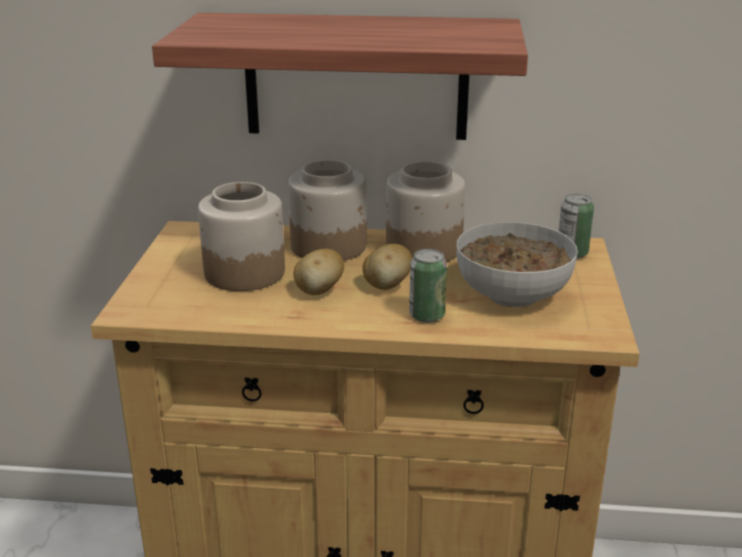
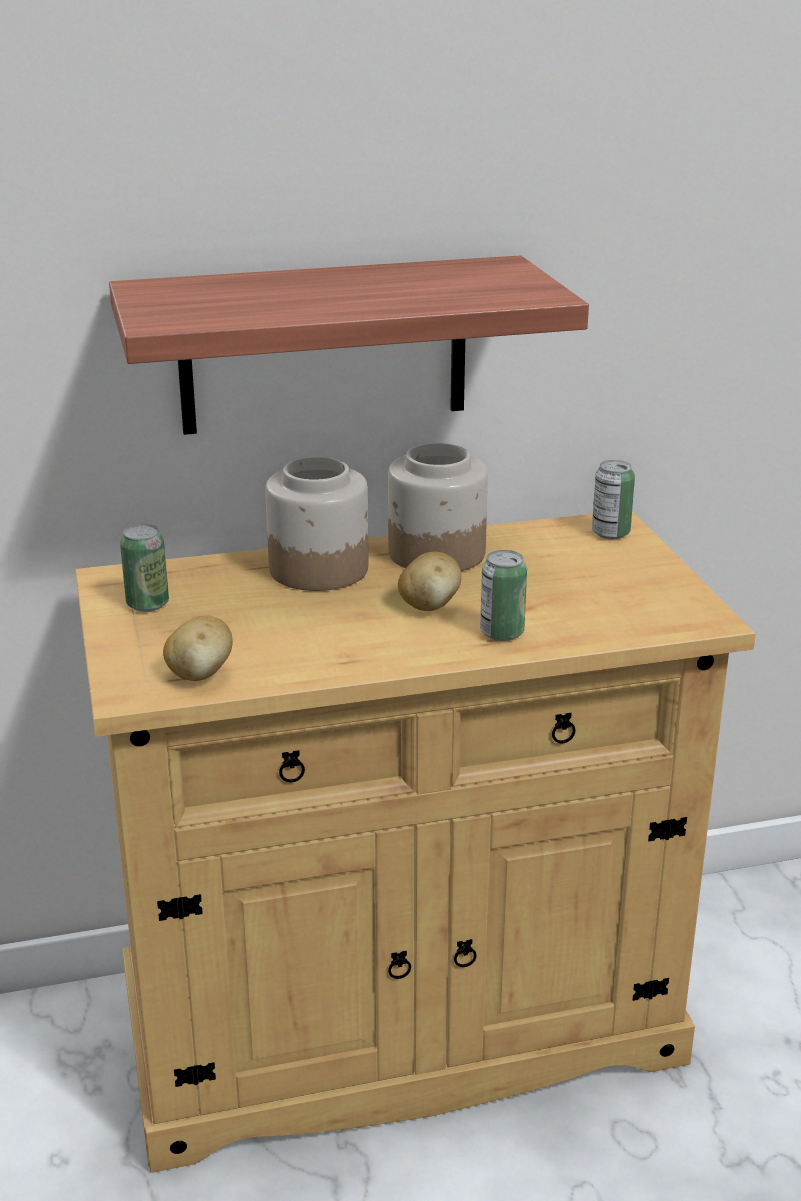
camera: 20 degrees left, 0 degrees up
jar [198,182,285,291] -> none
potato [293,249,344,295] -> potato moved to [163,615,233,681]
bowl [456,222,578,307] -> none
none -> can [120,524,169,612]

